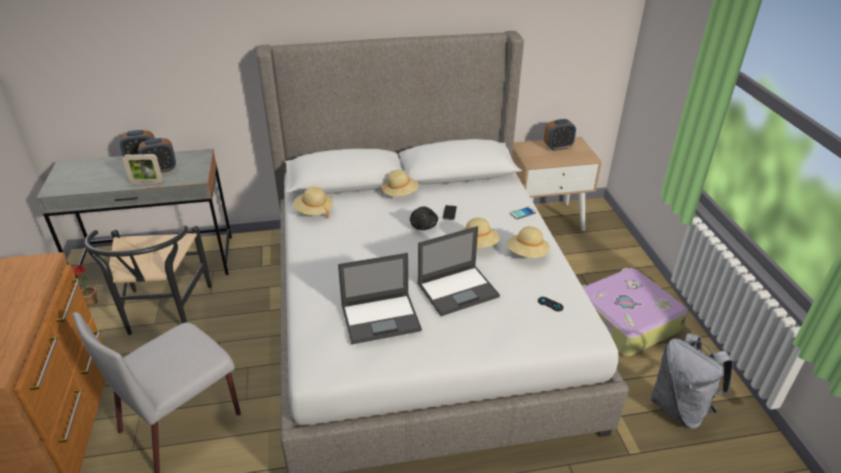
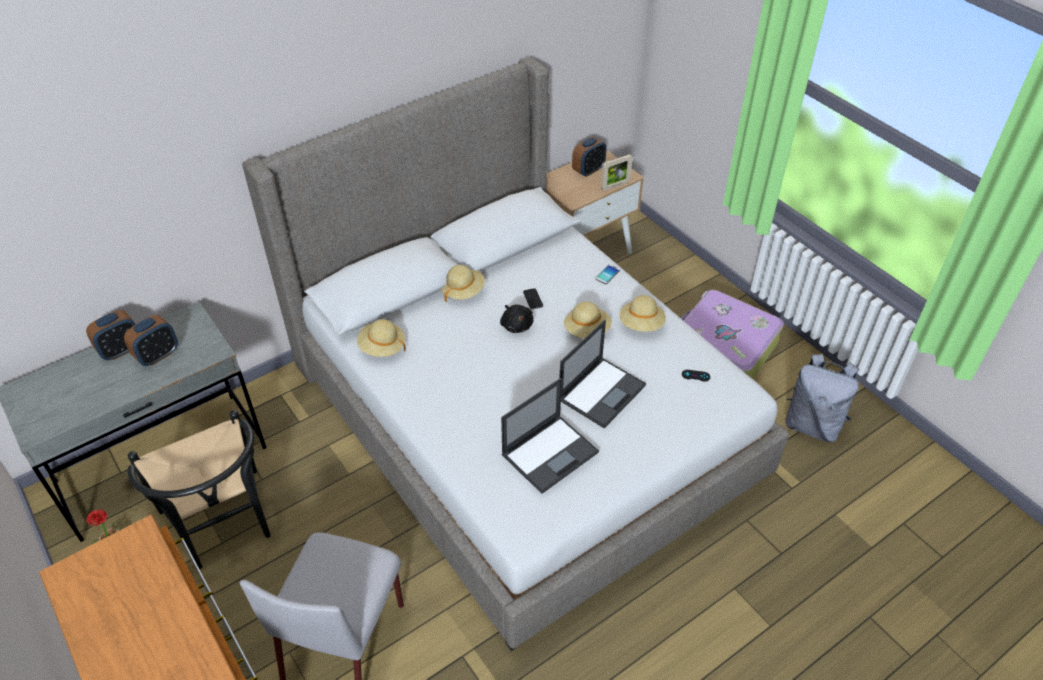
camera: 25 degrees left, 10 degrees up
picture frame [123,154,163,184] -> picture frame moved to [601,154,633,191]

